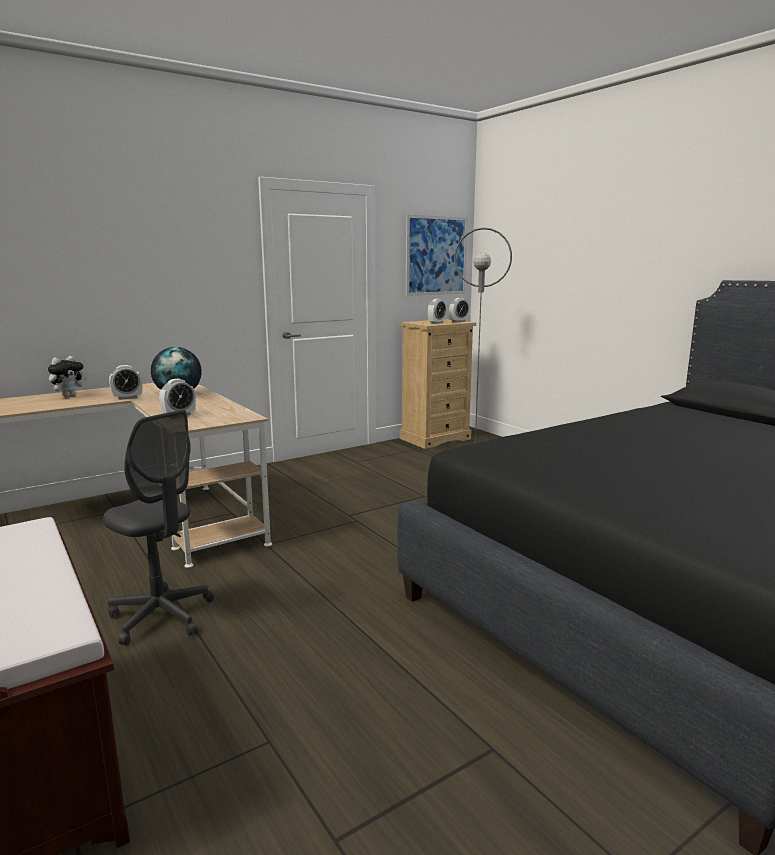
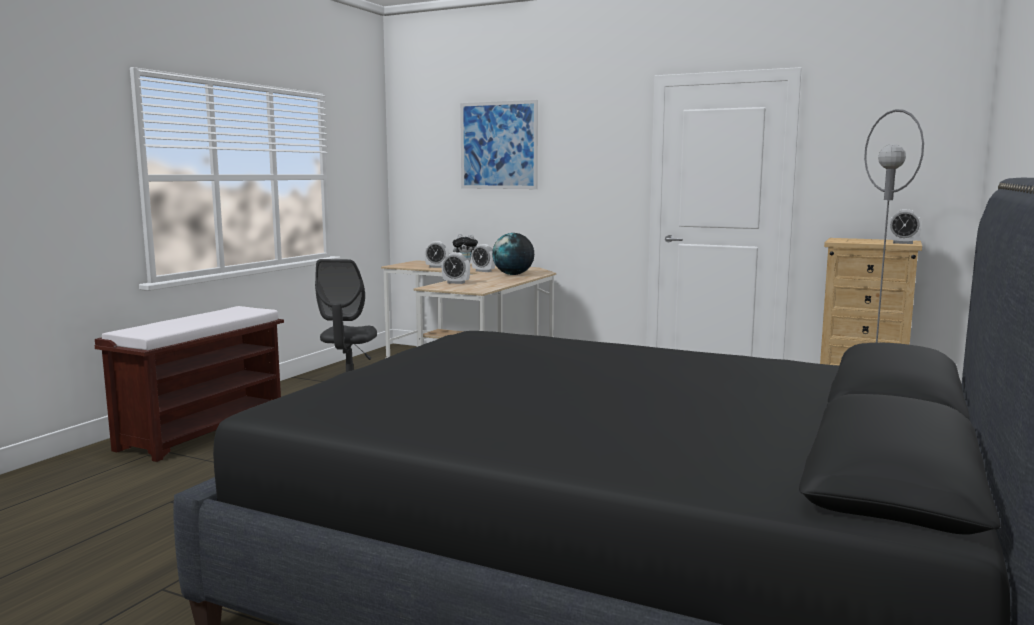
camera: 60 degrees right, 5 degrees down
picture [406,214,468,296] -> picture moved to [460,100,538,189]
alarm clock [427,299,446,324] -> alarm clock moved to [425,241,449,268]

